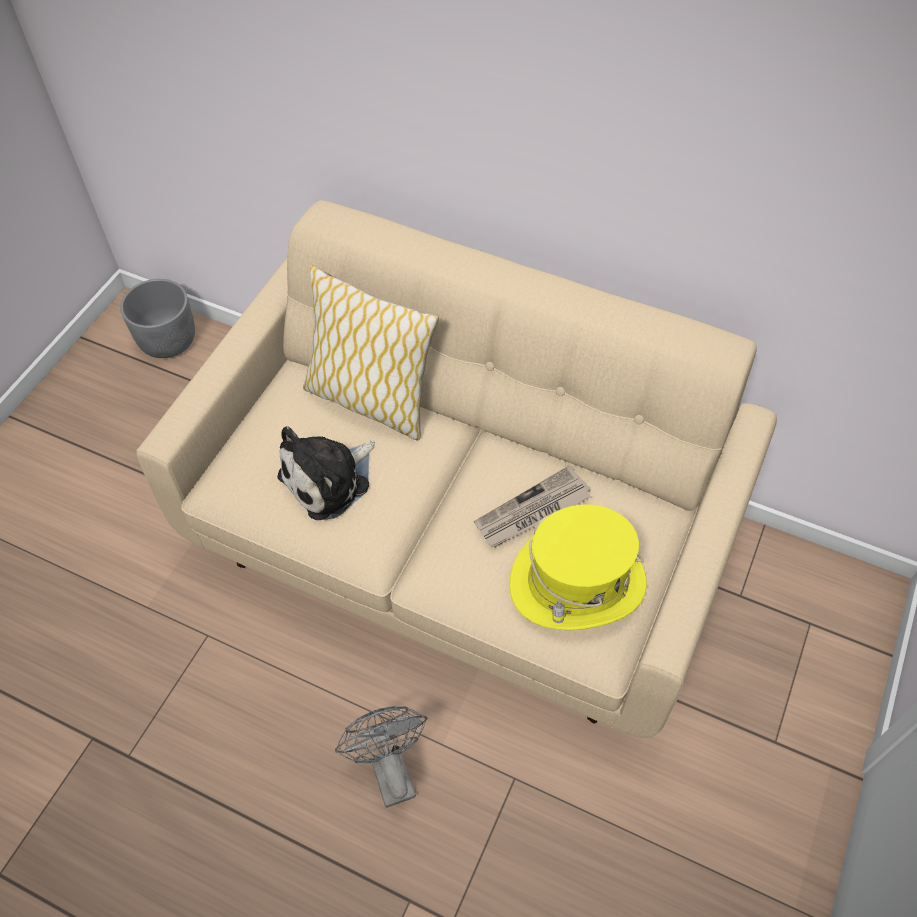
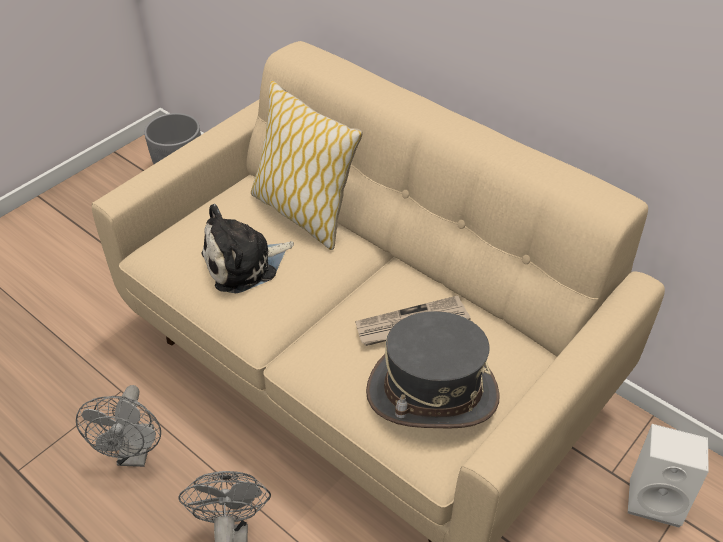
camera: 15 degrees right, 10 degrees down
yellow hat [509,504,647,630] -> grey hat [366,311,499,428]
none -> grey fan [76,385,161,467]
none -> white speaker [628,424,709,527]

